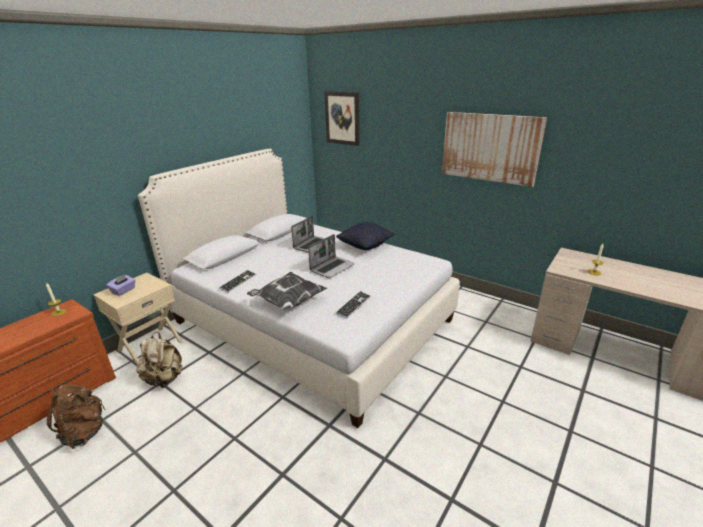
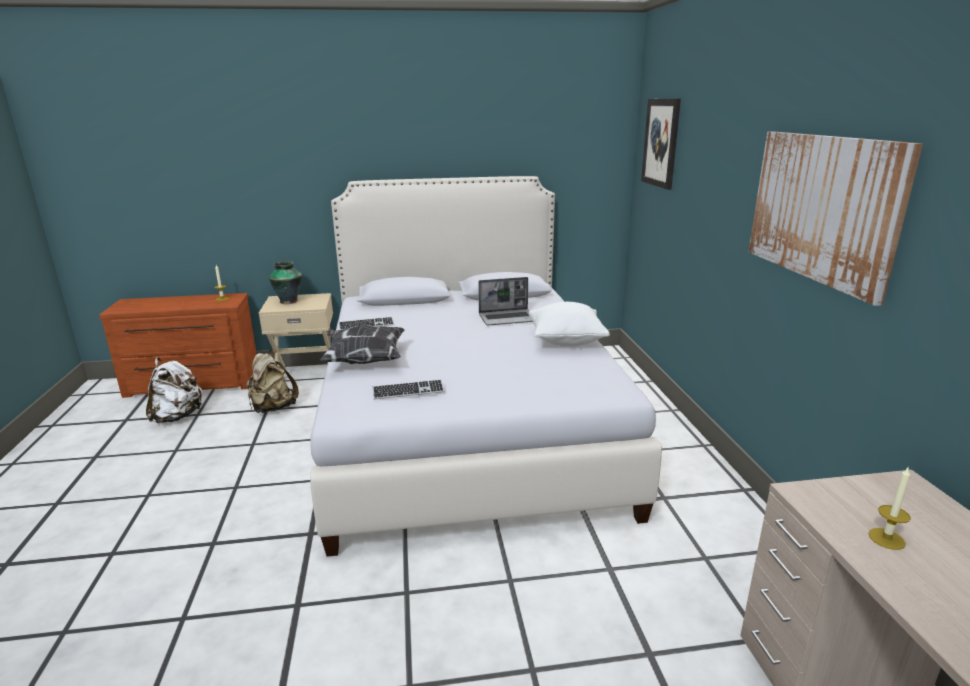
camera: 45 degrees right, 5 degrees down
brown backpack [47,384,105,449] -> white backpack [146,357,203,423]
purple tissue box [107,275,136,296] -> vase [269,261,302,304]
laptop [308,234,355,278] -> none
black pillow [336,222,394,250] -> white pillow [529,302,610,346]

